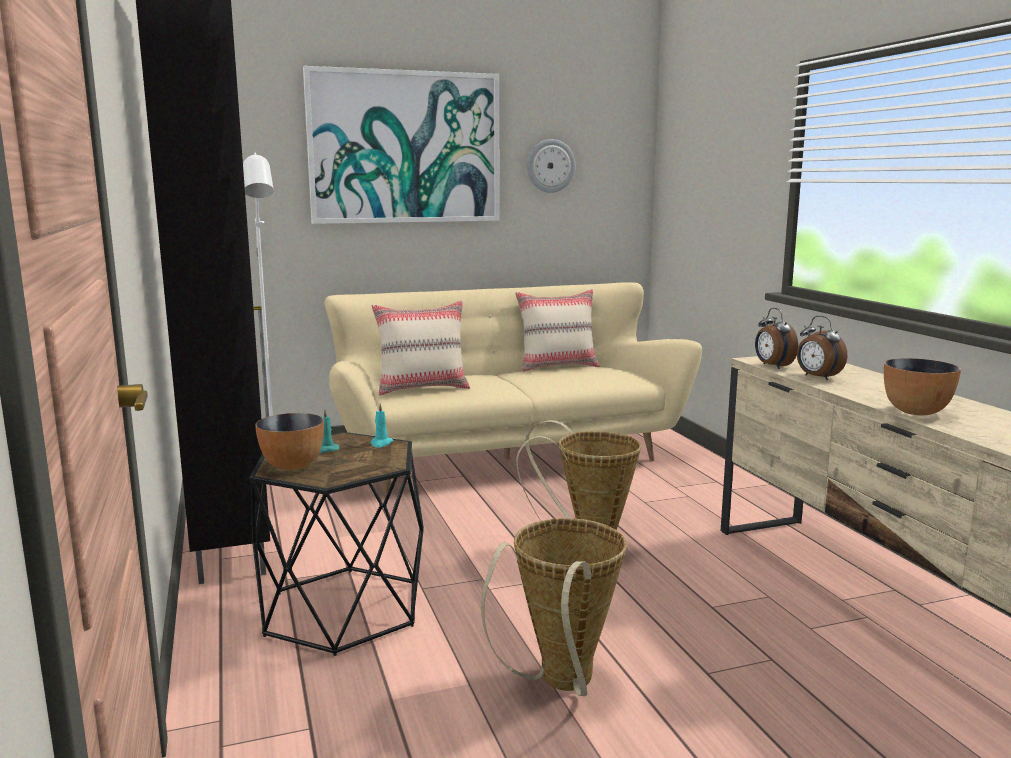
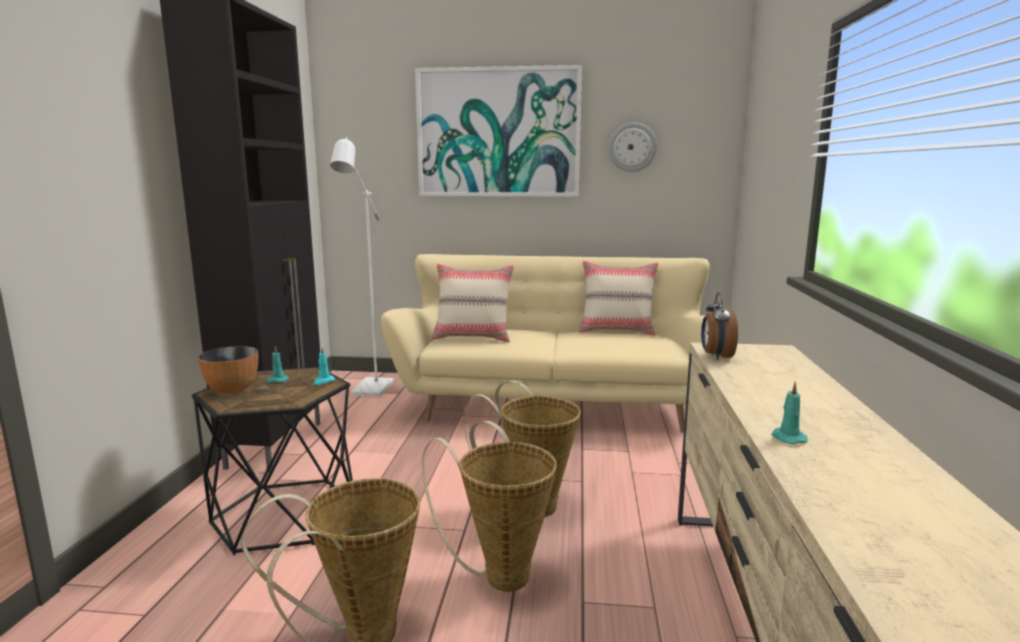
camera: 25 degrees right, 0 degrees up
alarm clock [797,316,847,380] -> none
bowl [884,358,961,416] -> turquoise candle [772,382,808,444]
none -> basket [422,421,557,592]

